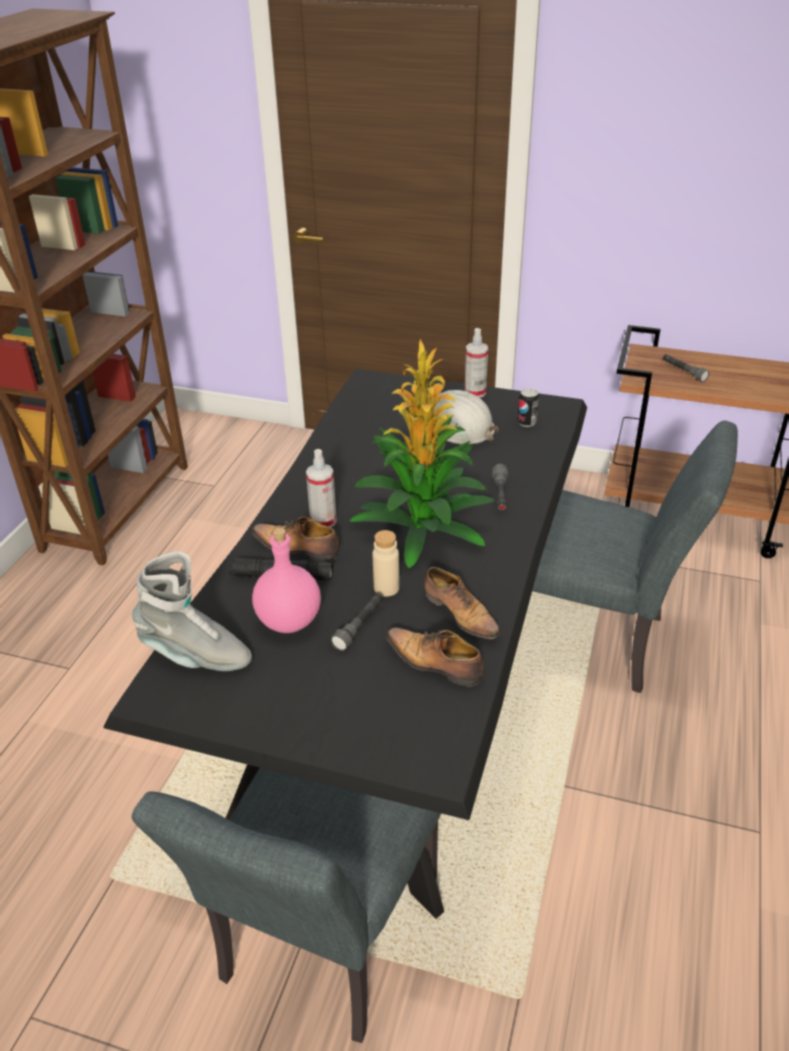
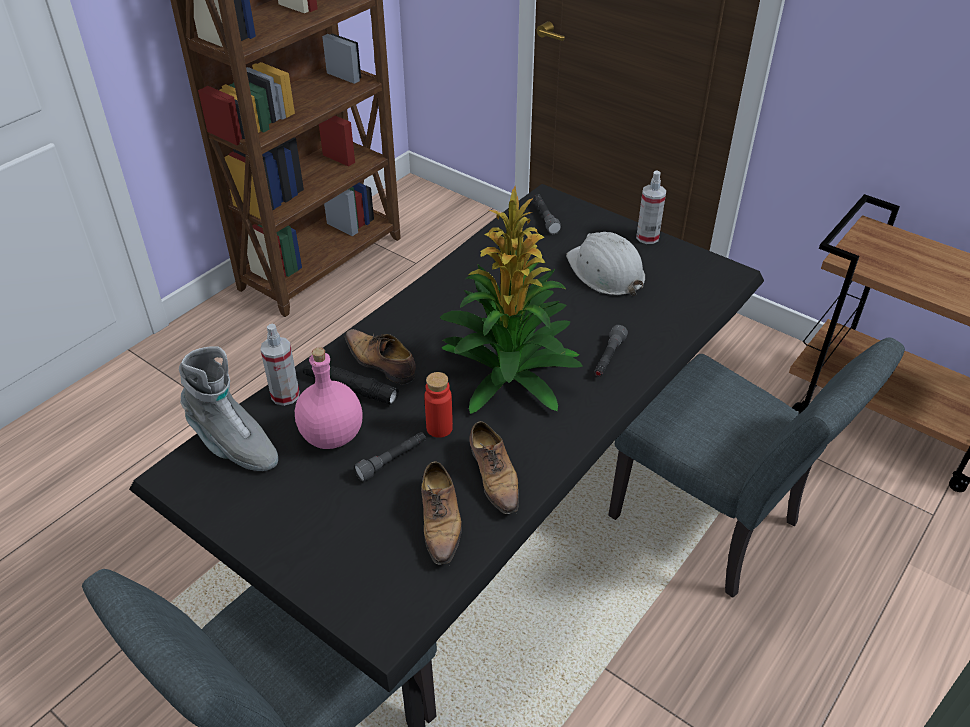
camera: 20 degrees right, 5 degrees up
spray bottle [306,449,337,527] -> spray bottle moved to [260,324,300,406]
beige bottle [373,530,399,597] -> red bottle [424,372,453,438]
shoe [386,627,484,687] -> shoe turned 150 degrees counterclockwise [421,462,462,566]
can [517,388,539,427] -> none
grey flashlight [663,354,709,382] -> grey flashlight moved to [534,194,562,234]

